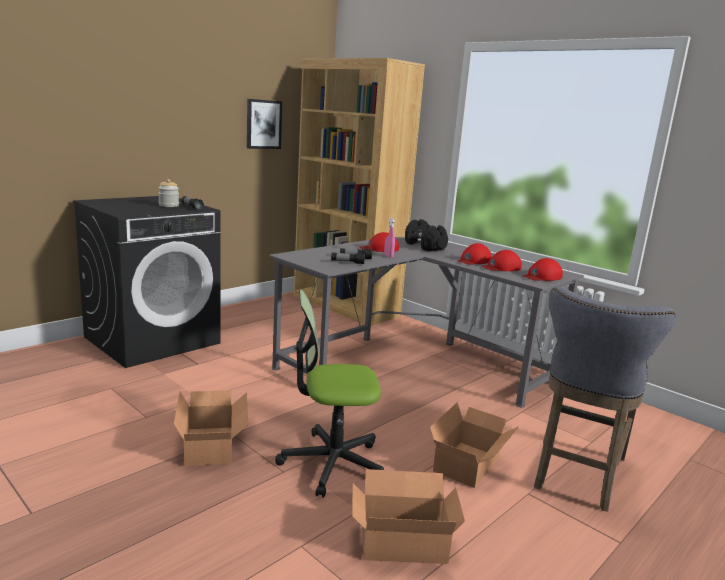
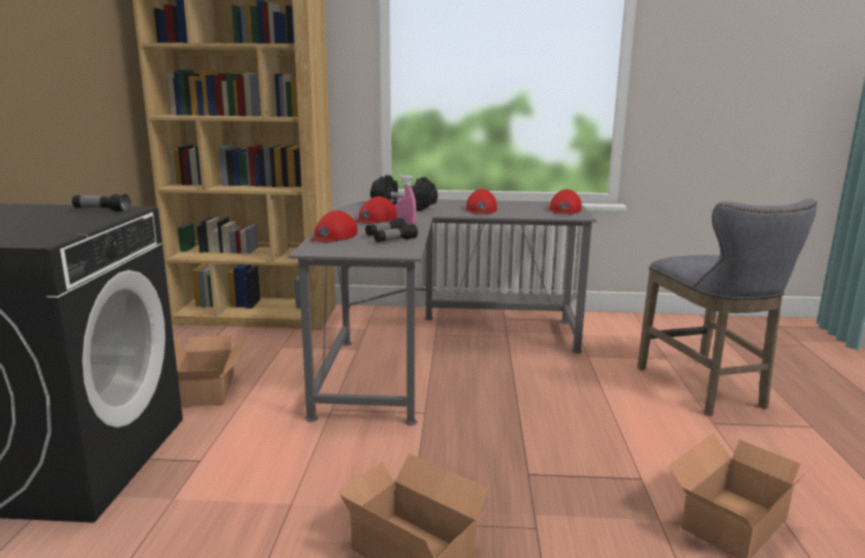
camera: 40 degrees left, 0 degrees up
jar [158,179,179,207] -> none
picture [247,99,282,149] -> none
office chair [275,289,384,498] -> none
cardboard box [430,402,519,488] -> cardboard box moved to [174,335,246,407]
red cap [481,250,522,271] -> red cap moved to [310,210,357,243]

